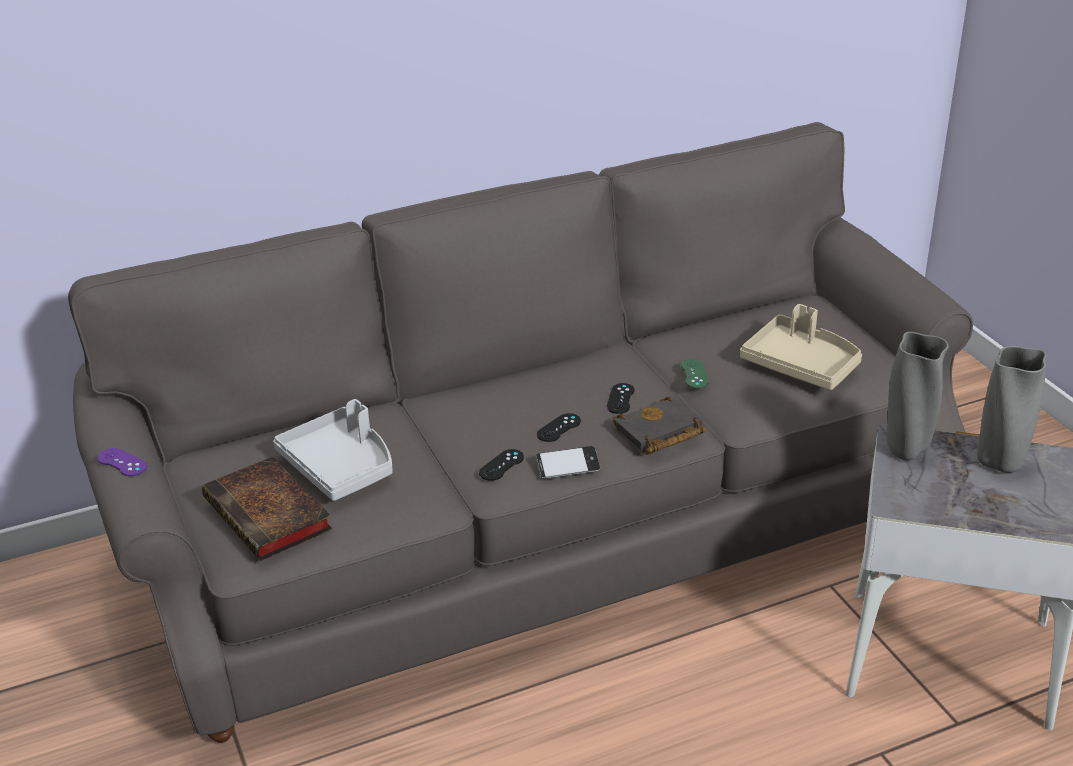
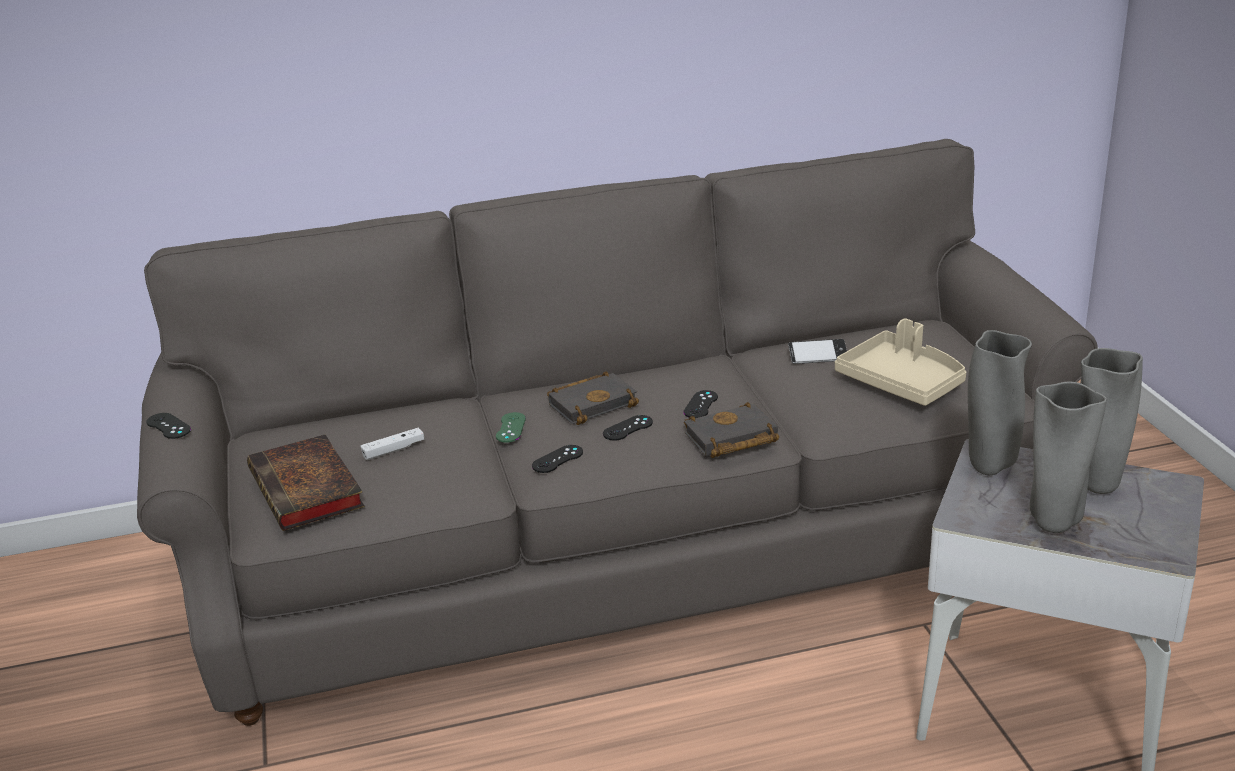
camera: 10 degrees right, 5 degrees down
purple game controller [98,448,147,476] -> black game controller [146,413,191,439]
grey tray [273,399,393,501] -> white game controller [360,428,424,460]
phone [536,446,600,479] -> phone moved to [788,339,847,364]
green game controller [681,359,708,389] -> green game controller moved to [496,412,526,443]
none -> black book [547,371,639,425]
none -> grey vase [1030,382,1107,533]

